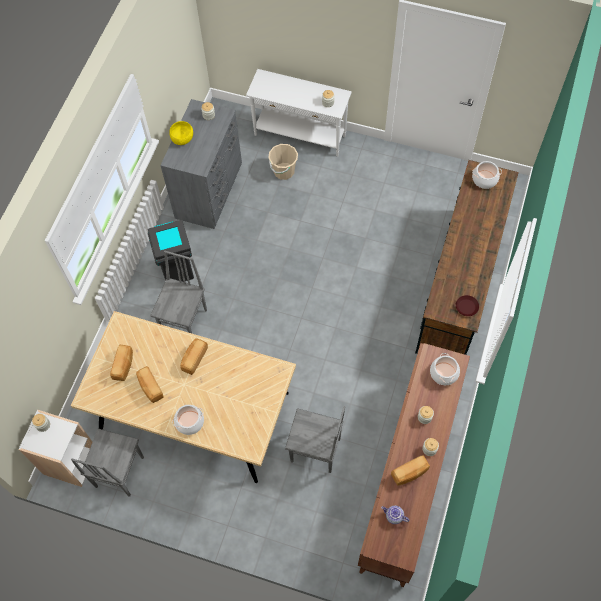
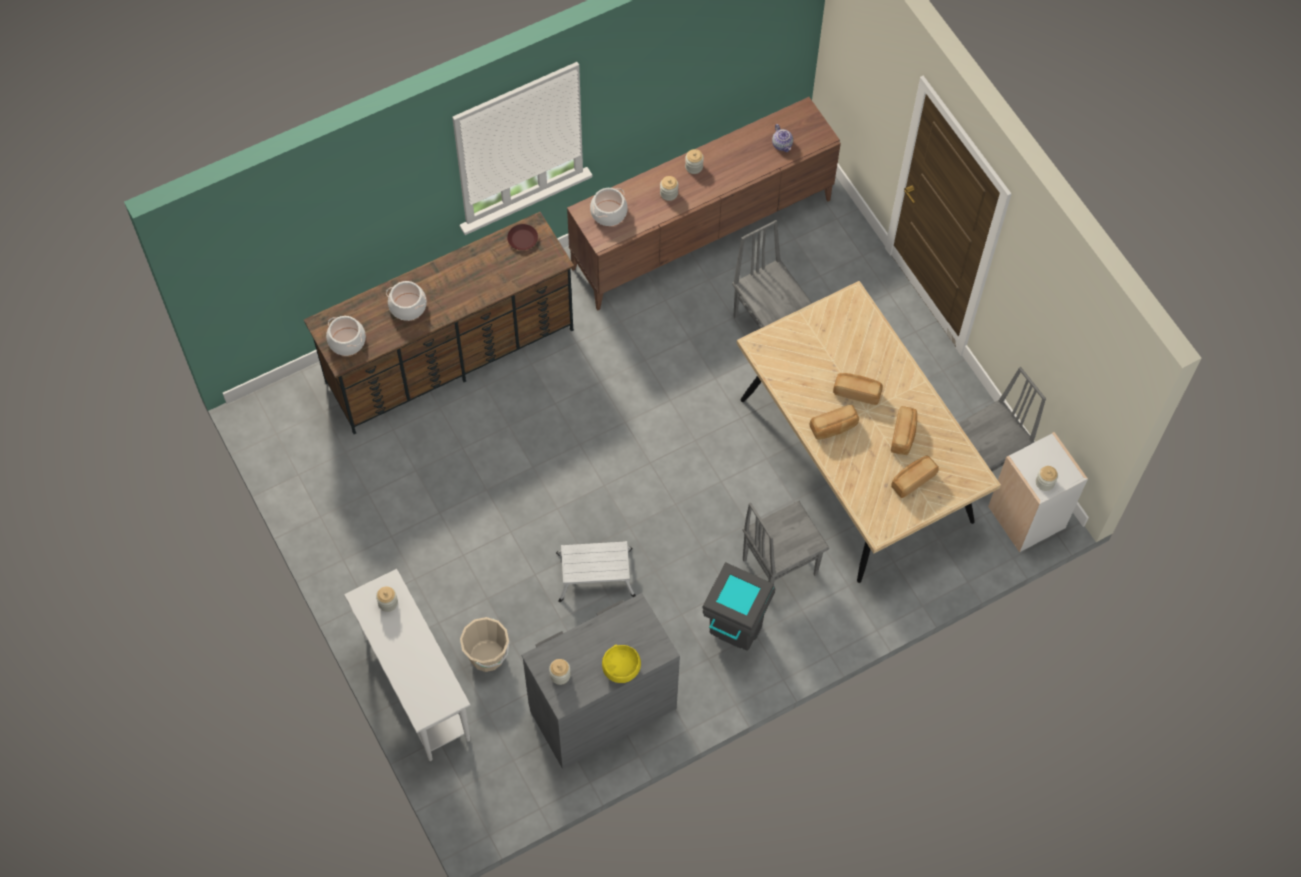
camera: 140 degrees left, 0 degrees up
cooking pot [172,405,204,435] -> cooking pot moved to [386,281,427,321]
bread [391,455,430,485] -> bread moved to [833,373,883,405]
none -> white step ladder [556,541,636,603]

